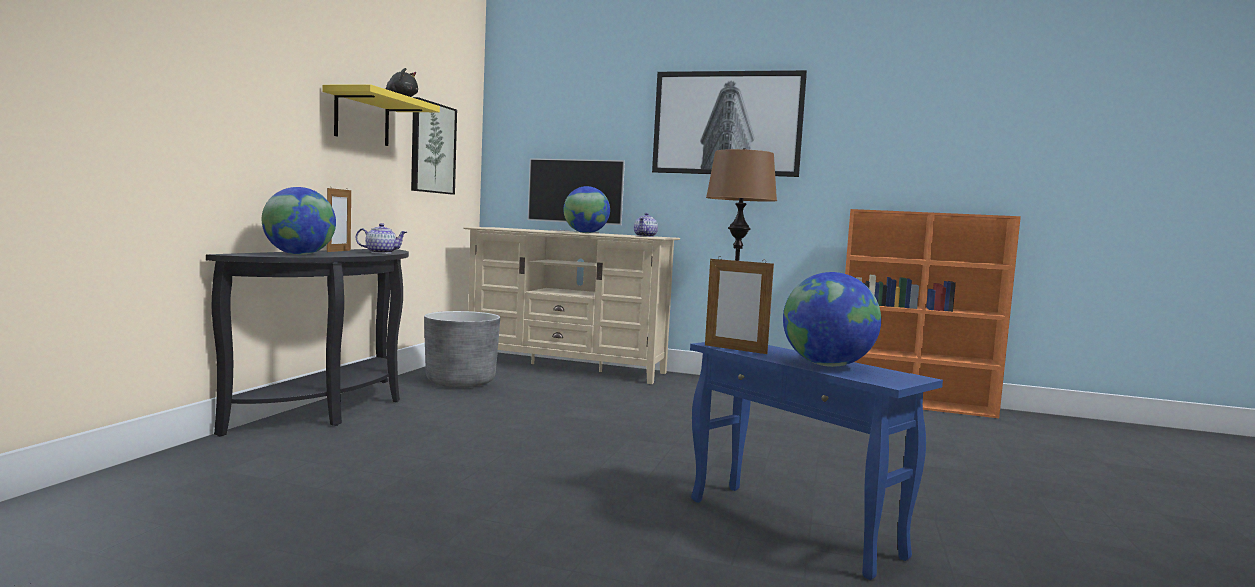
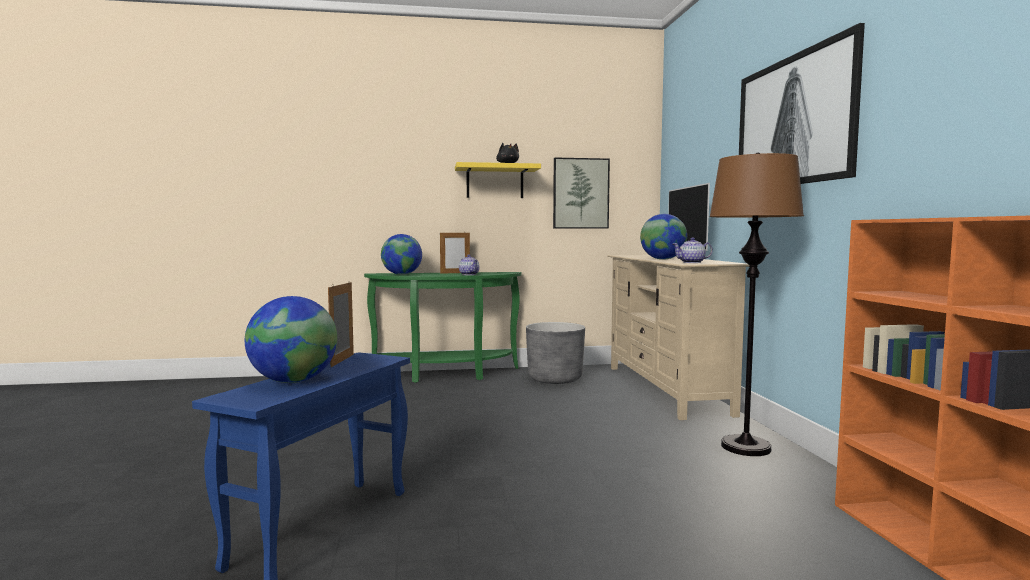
camera: 65 degrees right, 0 degrees up
black console table [206,249,409,437] -> green console table [364,272,522,383]

